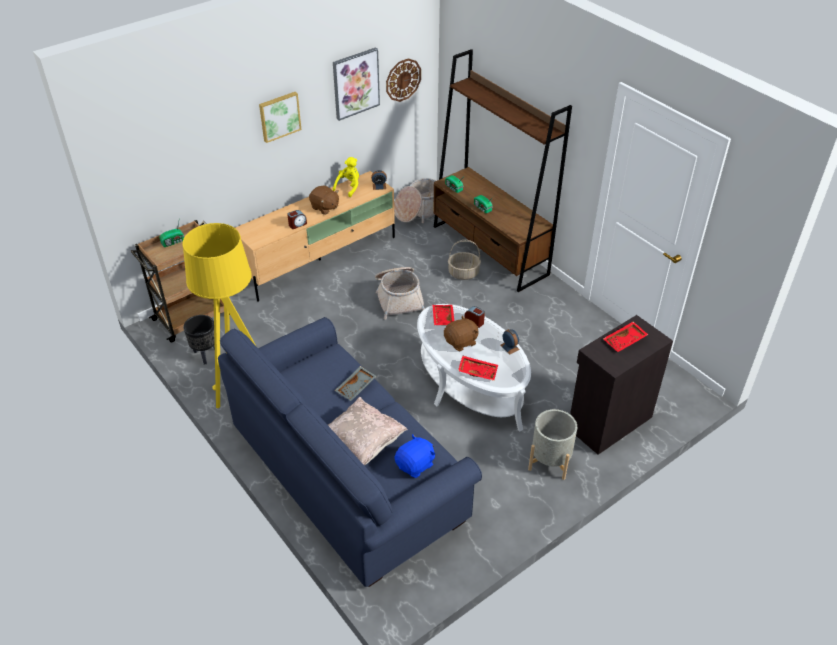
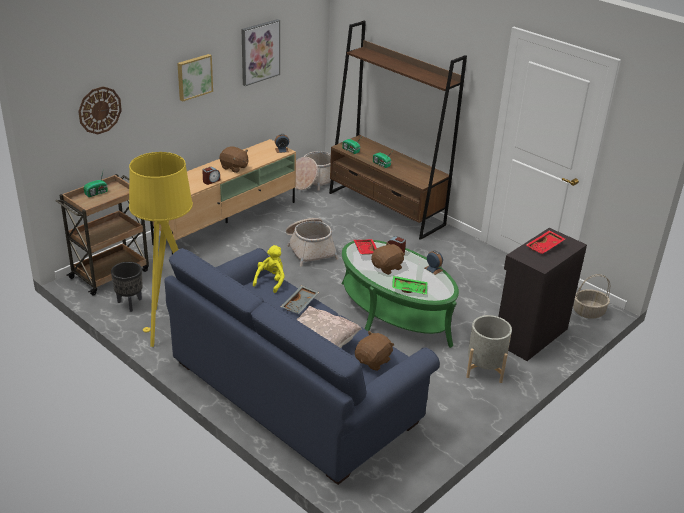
camera: 10 degrees left, 10 degrees down
yellow plush toy [333,157,359,197] -> yellow plush toy moved to [253,245,285,293]
wall clock [386,59,421,102] -> wall clock moved to [78,86,122,134]
blue plush toy [394,434,435,478] -> brown plush toy [355,331,394,371]
white coffee table [417,304,531,432] -> green coffee table [342,239,459,348]
basket [448,240,481,280] -> basket moved to [573,274,610,319]
red tray [458,356,498,381] -> green tray [392,276,427,295]

